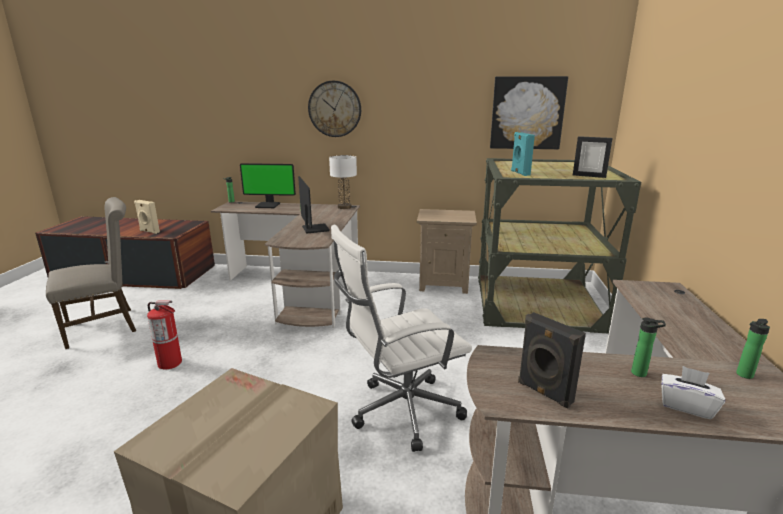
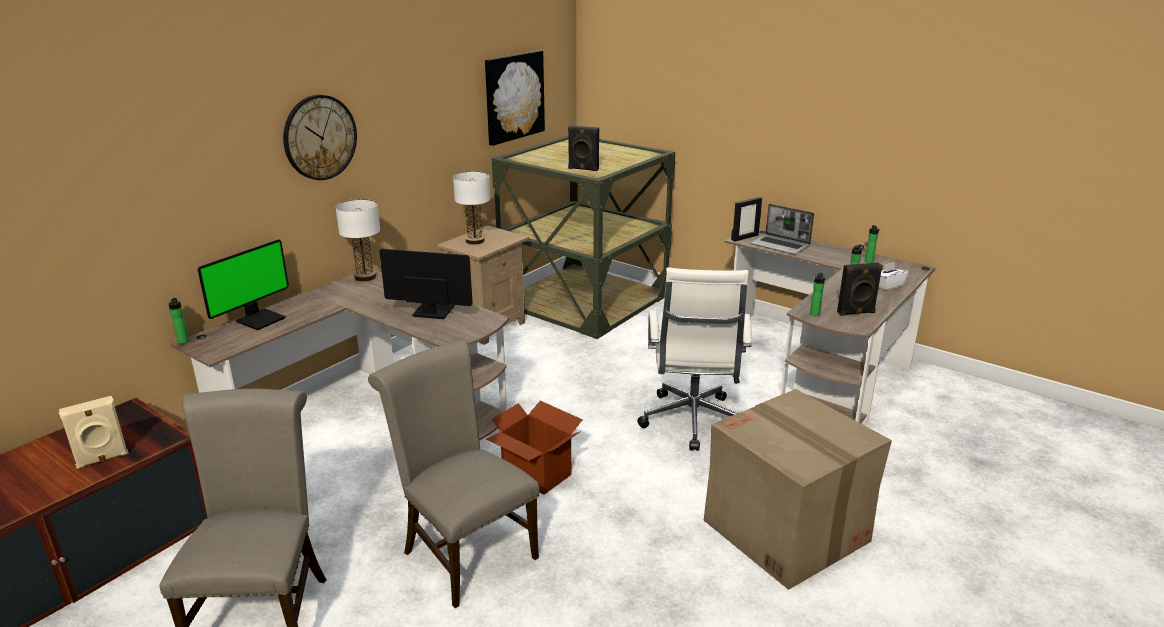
camera: 60 degrees left, 5 degrees up
fire extinguisher [147,301,182,370] -> beige chair [368,340,540,608]
turquoise speaker [511,132,535,176] -> black speaker [568,126,599,171]
picture frame [573,136,613,178] -> picture frame moved to [731,197,762,242]
none -> table lamp [453,171,491,245]
none -> cardboard box [486,401,583,495]
none -> laptop [751,204,814,255]
none -> bottle [810,273,825,316]

